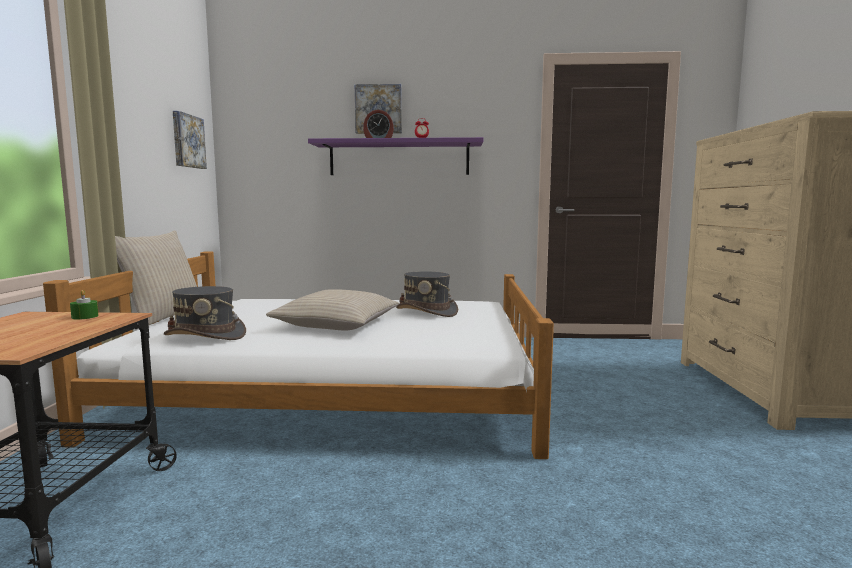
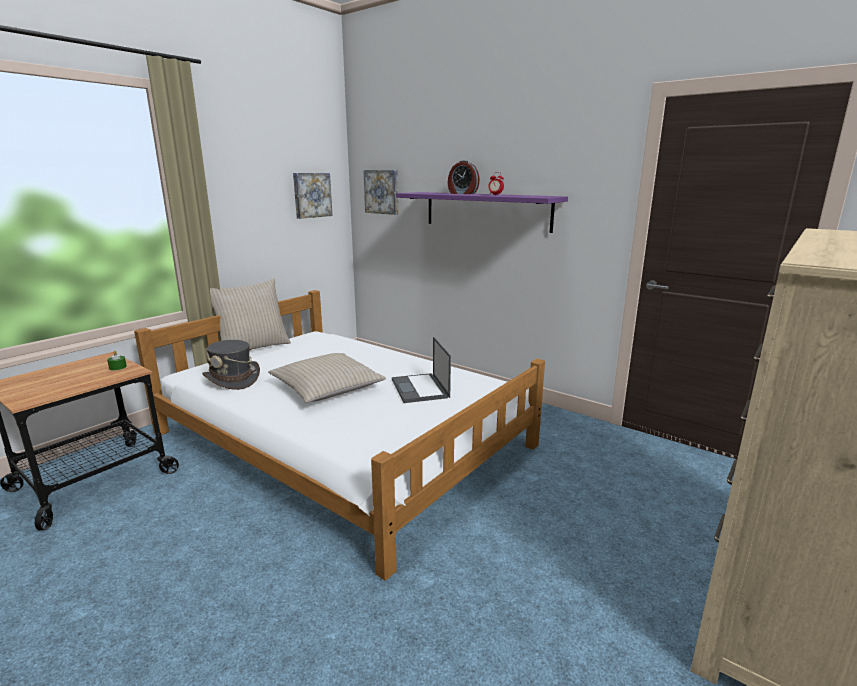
camera: 35 degrees right, 10 degrees up
picture [355,84,402,134] -> picture moved to [364,170,398,215]
grey hat [396,271,458,317] -> laptop [392,337,451,403]

